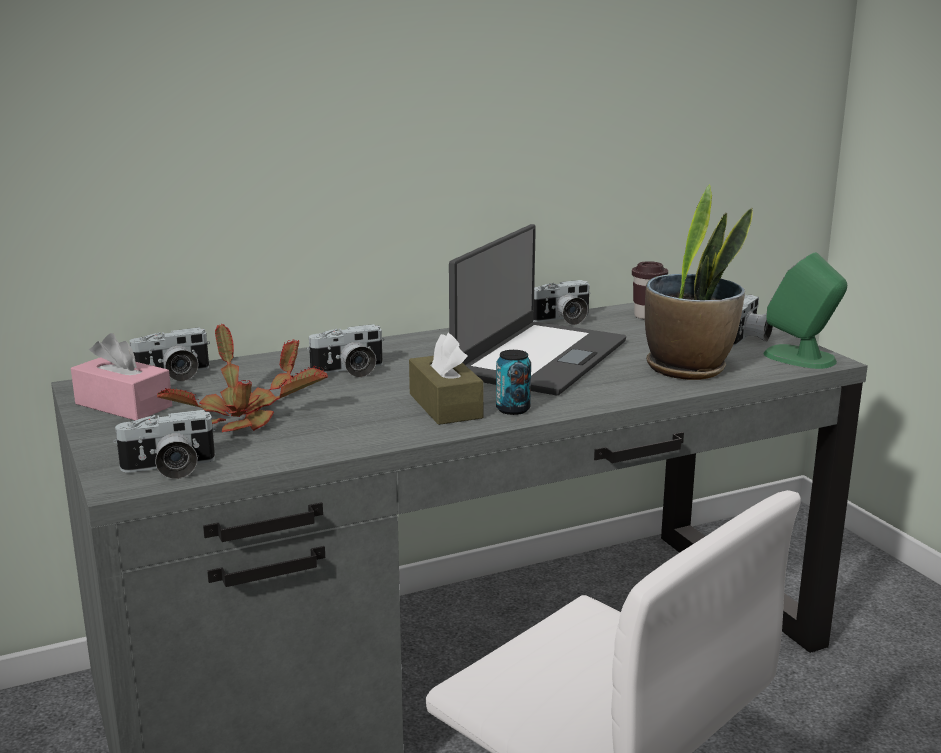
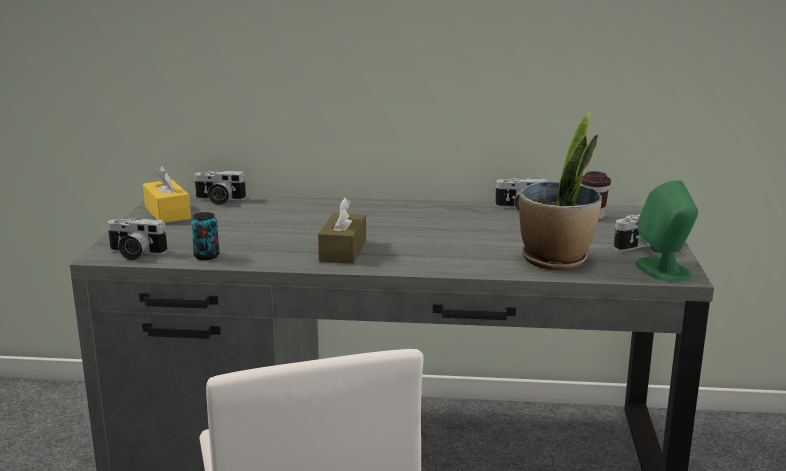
camera: 30 degrees right, 0 degrees up
pink tissue box [71,333,172,420] -> yellow tissue box [143,165,191,223]
potted plant [157,323,328,432] -> none
camera [307,324,384,378] -> none
laptop [449,224,626,395] -> none
can [496,350,531,415] -> can moved to [191,212,219,260]

